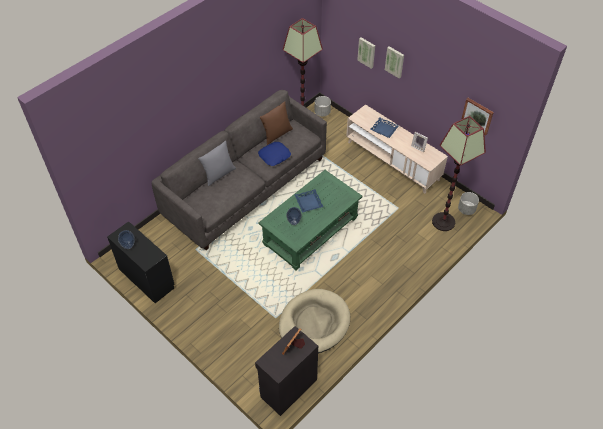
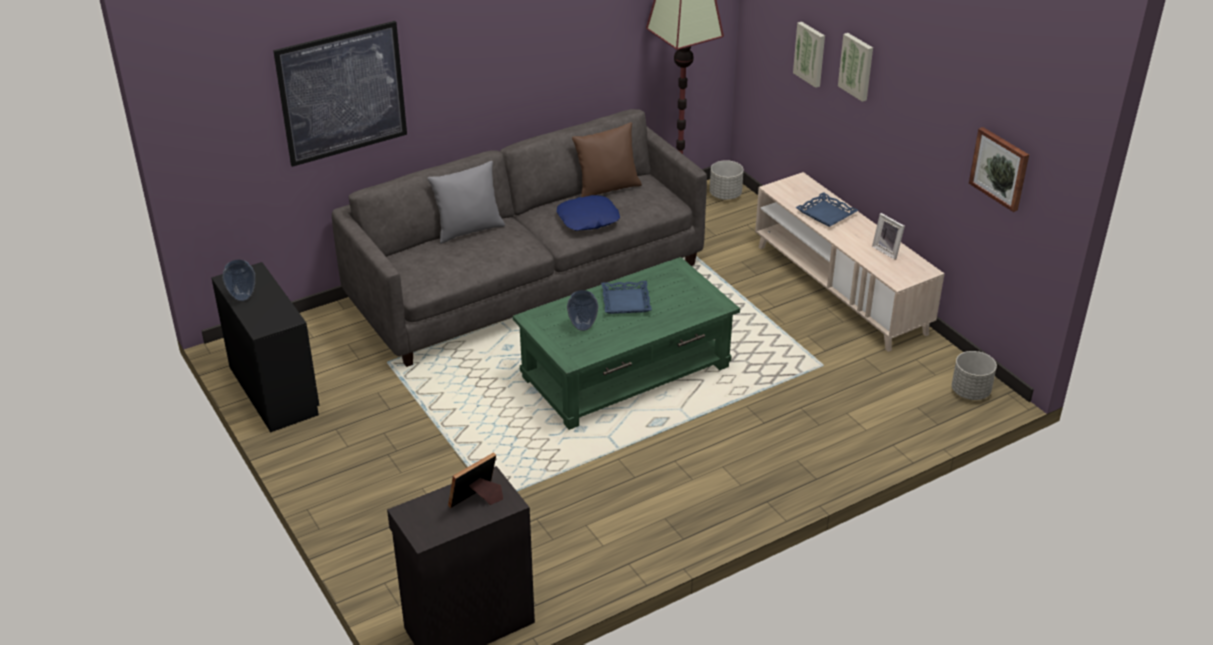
camera: 15 degrees right, 15 degrees down
beige dog bed [279,289,350,353] -> none
floor lamp [432,116,486,231] -> none
none -> picture [273,21,407,167]

